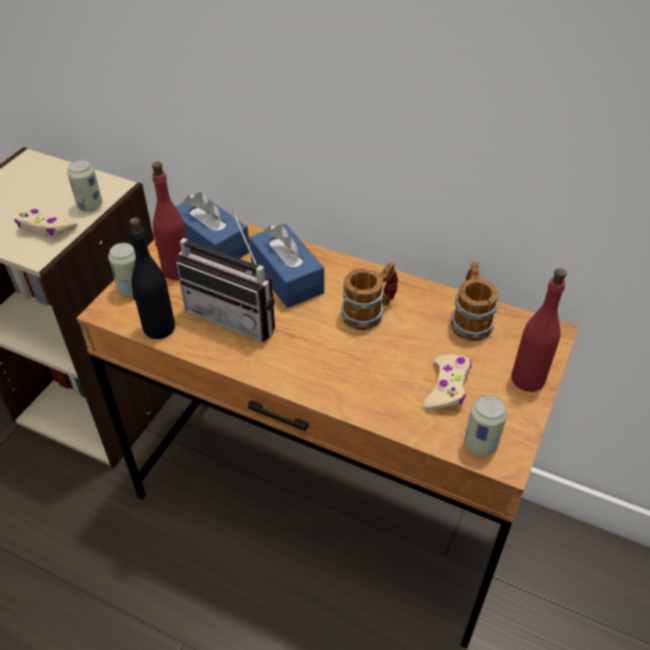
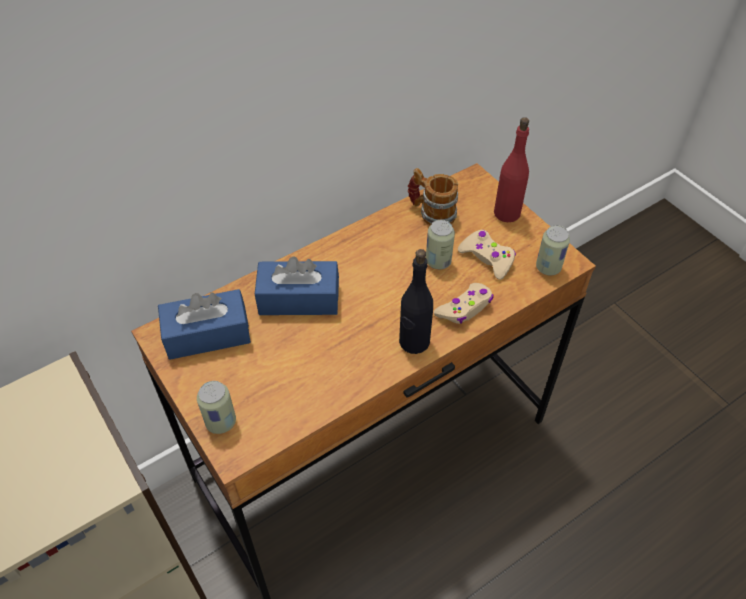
camera: 60 degrees left, 5 degrees up
beige game controller [14,209,77,237] -> beige game controller moved to [434,283,493,324]
can [67,159,102,212] -> can moved to [426,220,455,269]
black bottle [129,217,175,339] -> black bottle moved to [399,249,433,354]
red bottle [152,162,187,280] -> none
radio [176,208,275,342] -> none
mug [342,261,398,330] -> none

